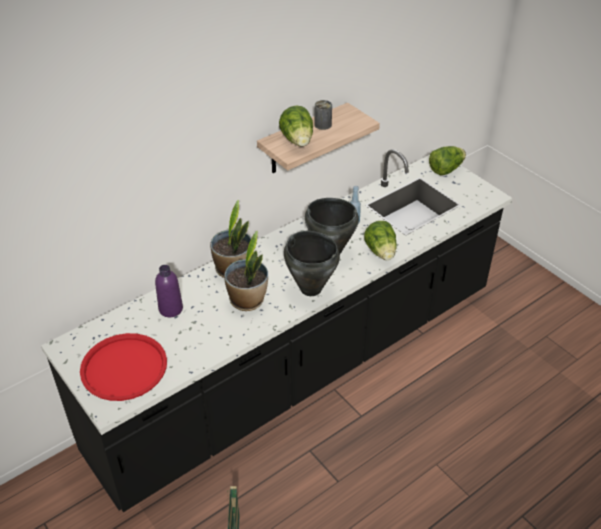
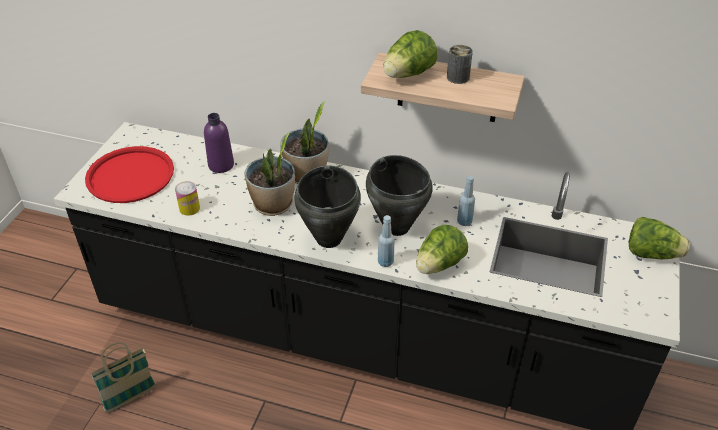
camera: 55 degrees right, 0 degrees up
none -> can [175,181,200,216]
none -> blue bottle [378,215,395,267]

